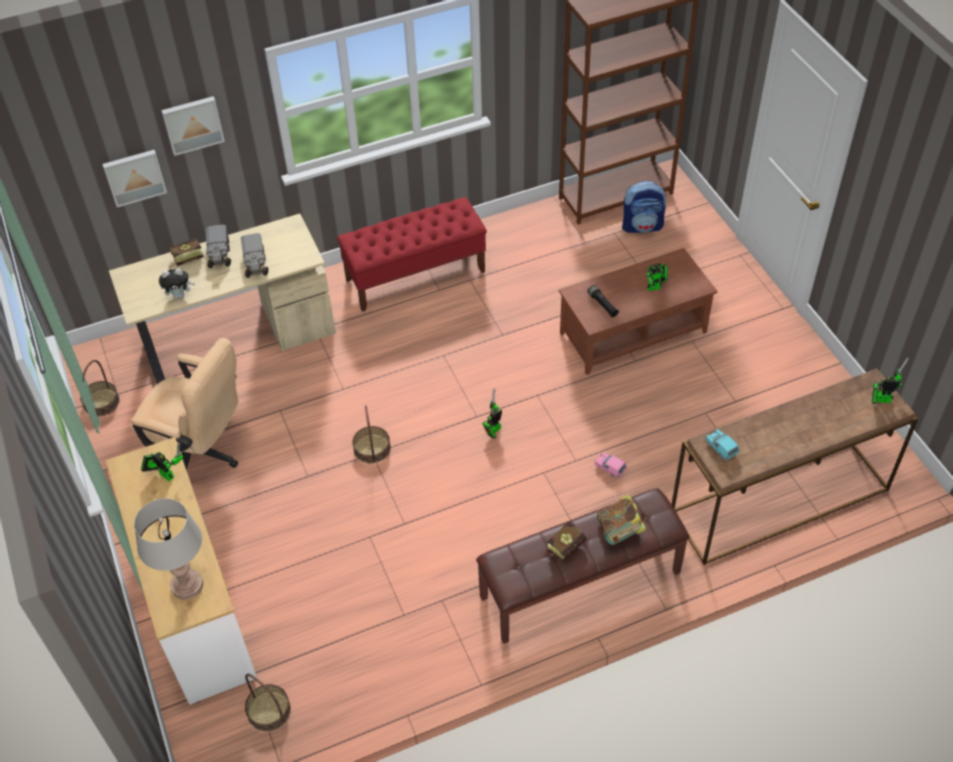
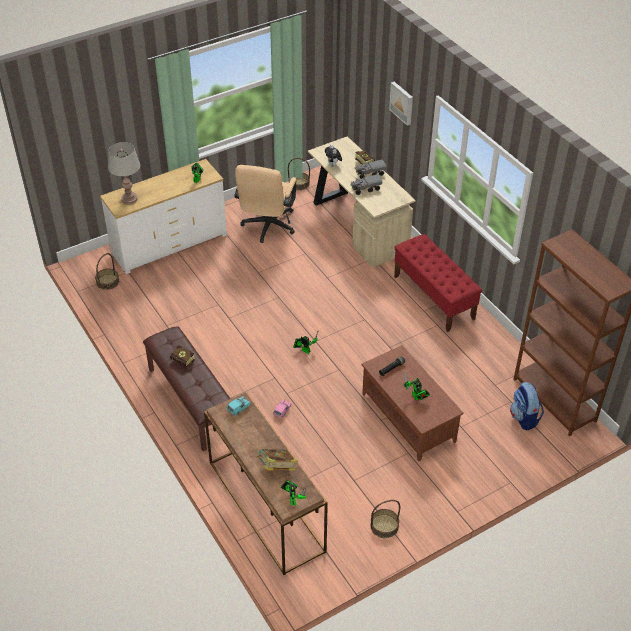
camera: 80 degrees right, 5 degrees down
picture [102,150,167,207] -> none
basket [352,405,391,463] -> basket moved to [370,500,400,538]
book [597,494,647,545] -> book moved to [257,449,298,471]

